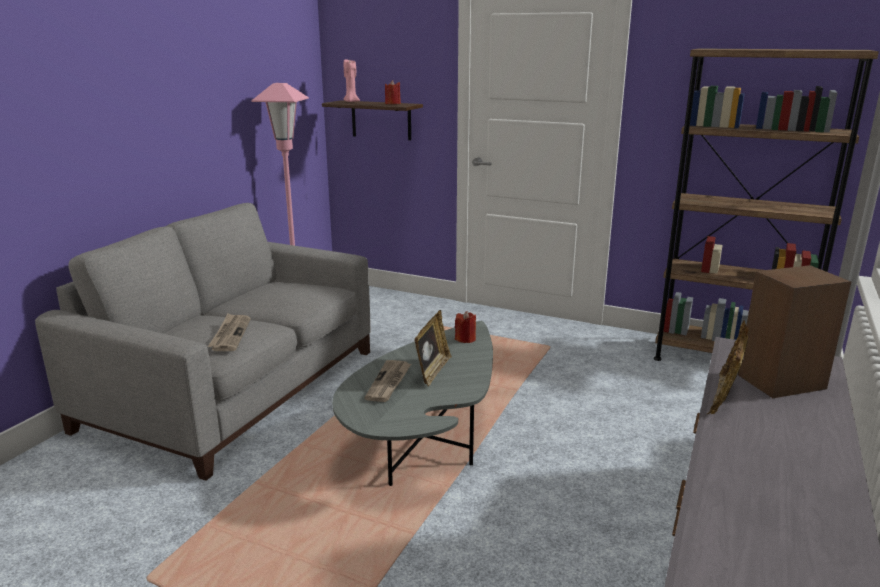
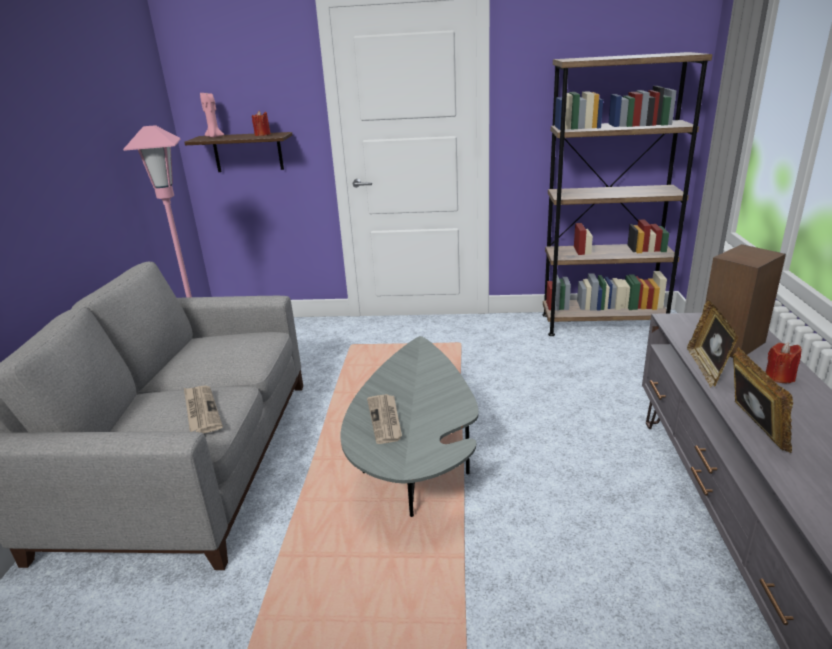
camera: 20 degrees left, 5 degrees up
picture frame [414,310,452,386] -> picture frame moved to [733,346,793,453]
red candle [455,311,476,343] -> red candle moved to [766,342,802,383]

